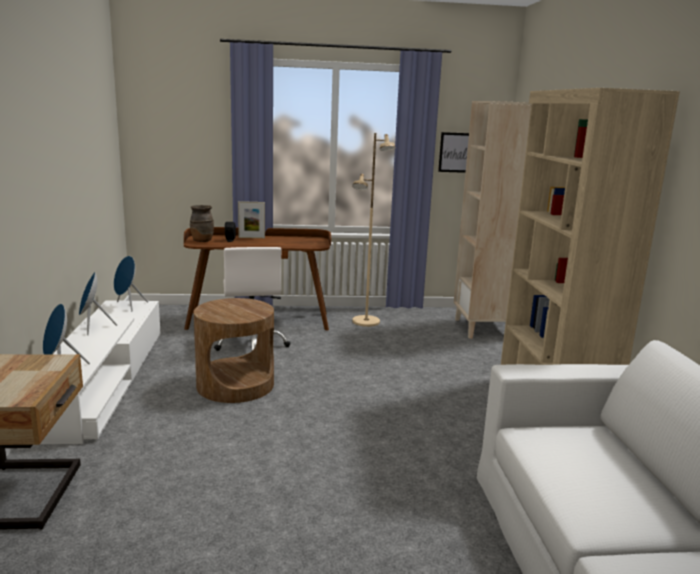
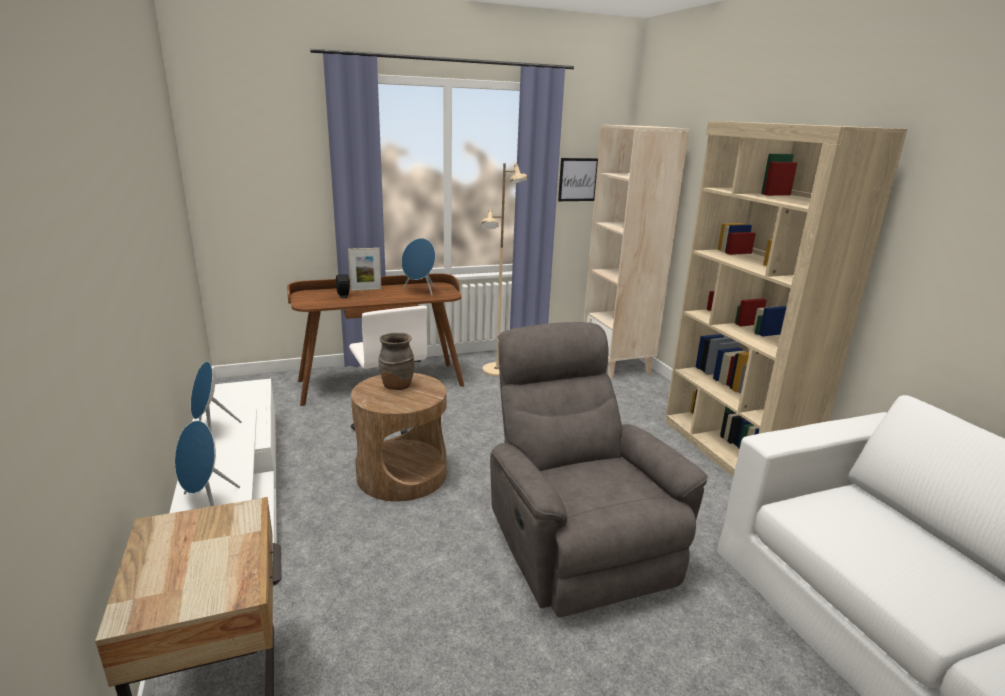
camera: 15 degrees left, 5 degrees up
blue speaker [114,256,148,311] -> blue speaker moved to [401,238,436,296]
brown vase [190,205,214,242] -> brown vase moved to [379,333,415,390]
none -> grey armchair [490,322,708,617]

